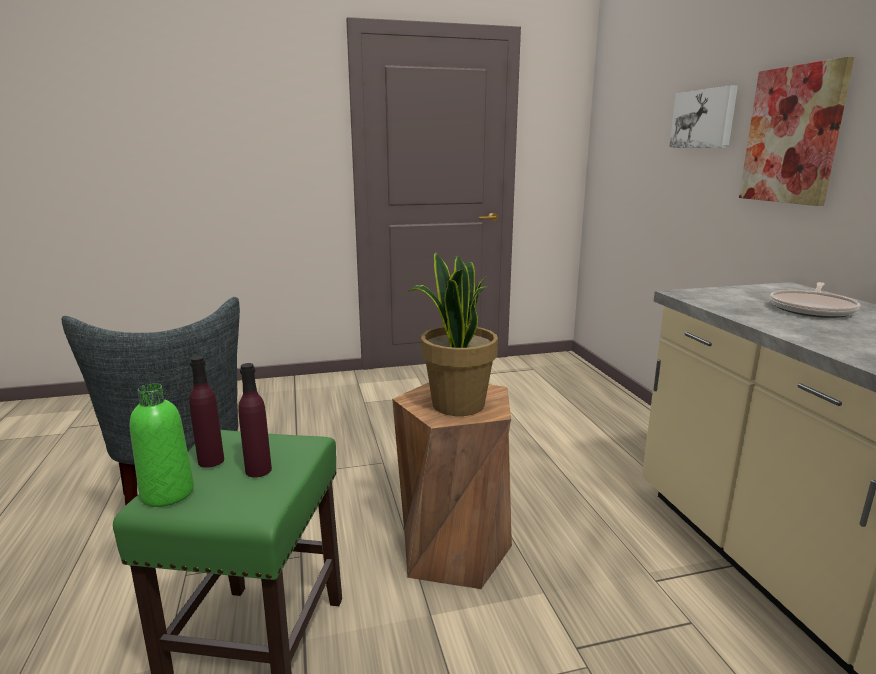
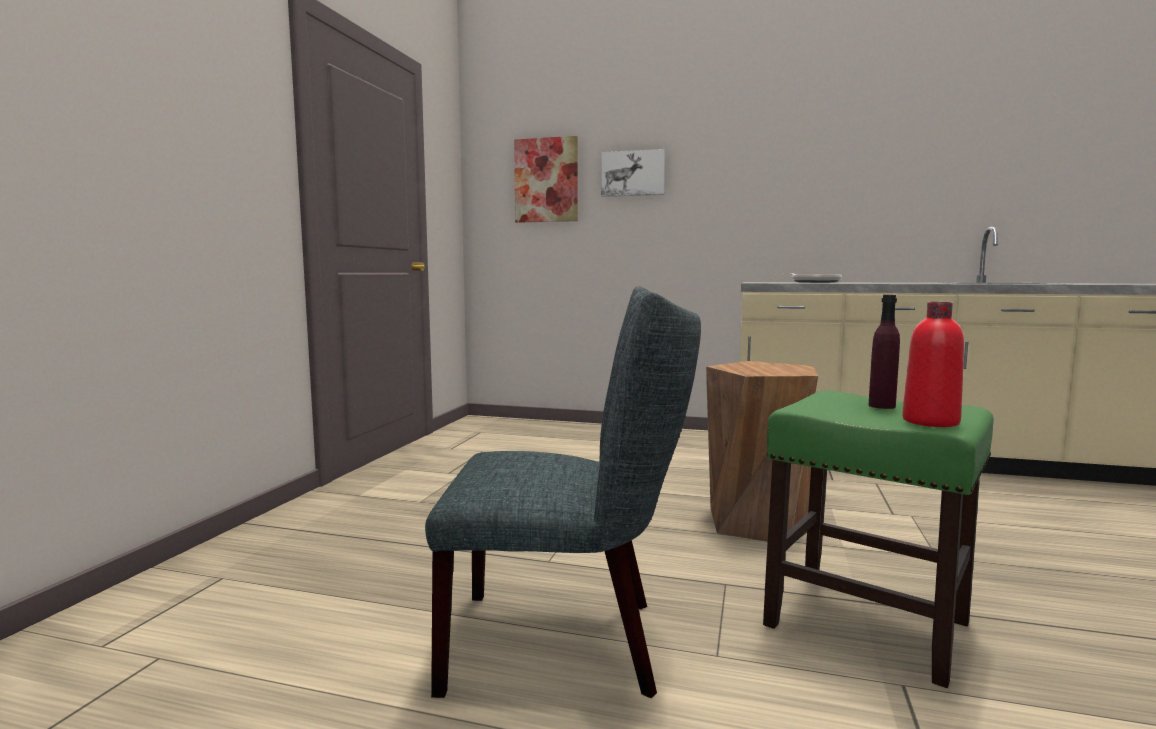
camera: 60 degrees left, 10 degrees down
green bottle [130,384,194,507] -> red bottle [902,302,964,427]
purple bottle [189,356,224,468] -> none
potted plant [408,252,498,416] -> none
picture [739,57,854,206] -> picture moved to [514,136,578,223]

